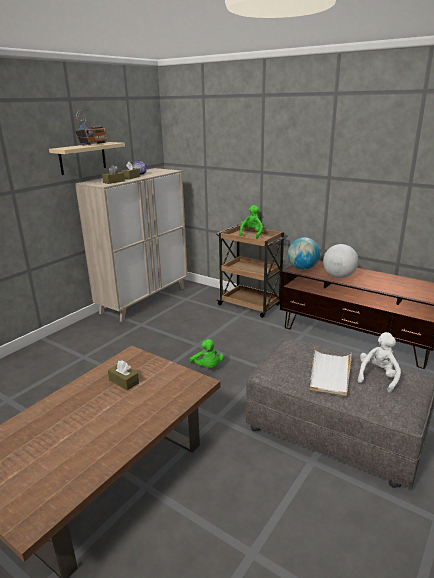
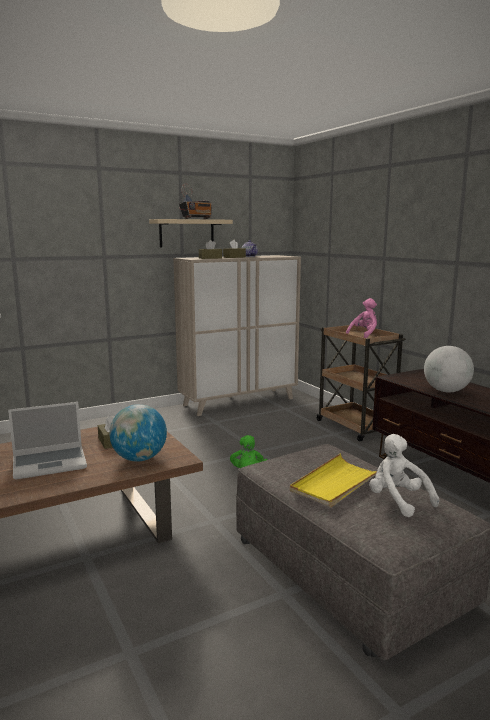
camera: 25 degrees right, 10 degrees down
green plush toy [239,205,263,239] -> pink plush toy [346,298,377,338]
globe [288,237,320,270] -> globe moved to [109,404,167,462]
white tray [310,348,352,397] -> yellow tray [290,454,377,508]
white plush toy [358,332,401,393] -> white plush toy turned 90 degrees counterclockwise [369,434,439,517]
none -> laptop [8,402,87,480]

